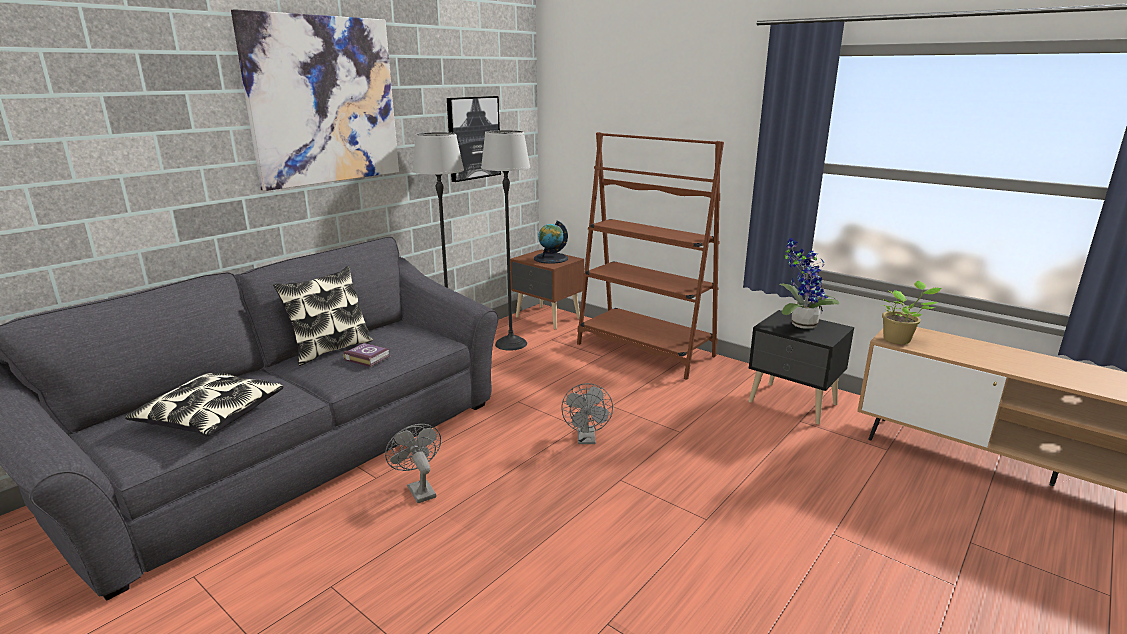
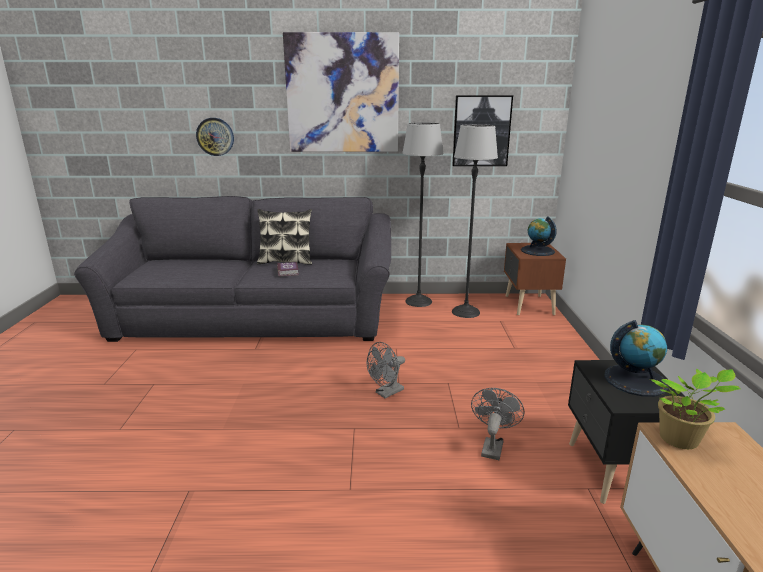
camera: 50 degrees right, 0 degrees up
pillow [125,373,284,436] -> none
grey fan [385,424,441,503] -> grey fan moved to [471,388,525,460]
brown bookcase [577,132,724,380] -> none
potted plant [779,238,839,329] -> globe [604,320,669,397]
none -> wall clock [196,118,234,156]

